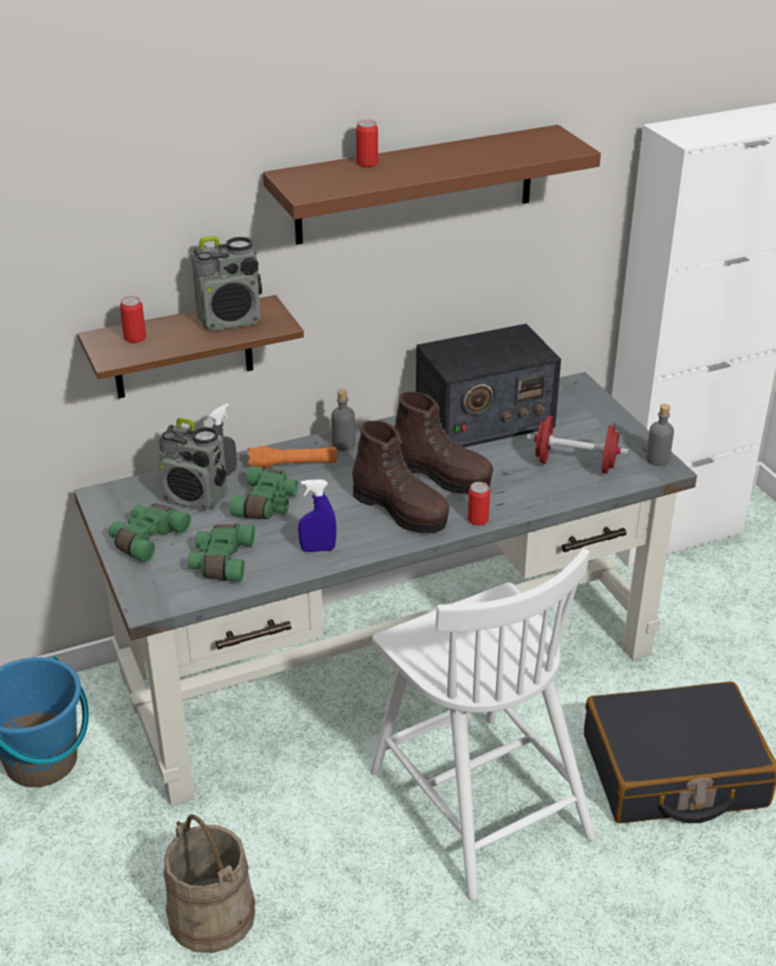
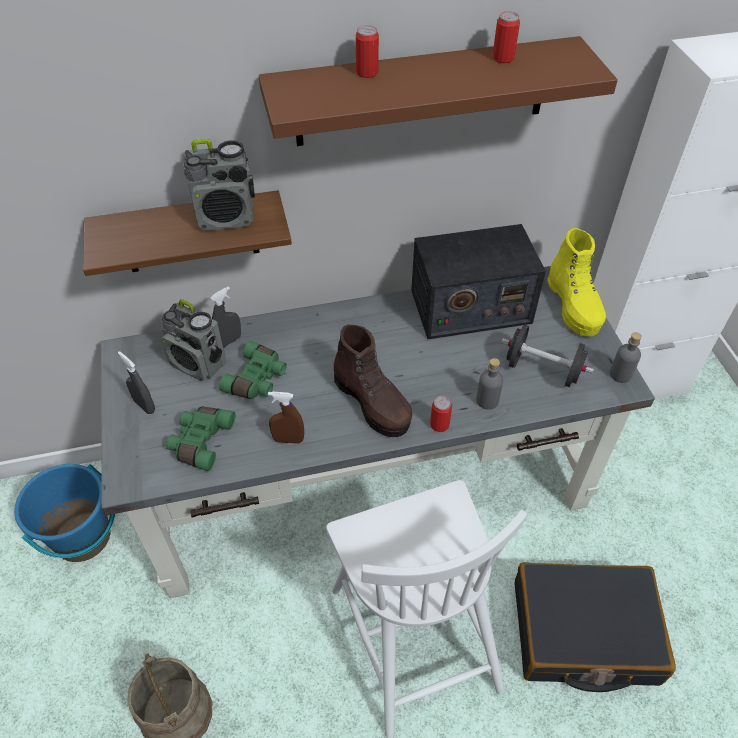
camera: 10 degrees right, 15 degrees up
green binoculars [109,504,191,563] -> grey spray bottle [118,351,155,414]
can [120,296,146,343] -> can moved to [492,12,520,63]
orange flashlight [247,446,338,468] -> none
blue spray bottle [298,479,336,552] -> brown spray bottle [268,392,304,444]
grey bottle [331,389,355,451] -> grey bottle moved to [476,358,503,410]
brown boot [394,392,493,494] -> none
red dumbbell [527,416,629,473] -> black dumbbell [501,325,594,387]
none -> yellow boot [547,228,606,337]

